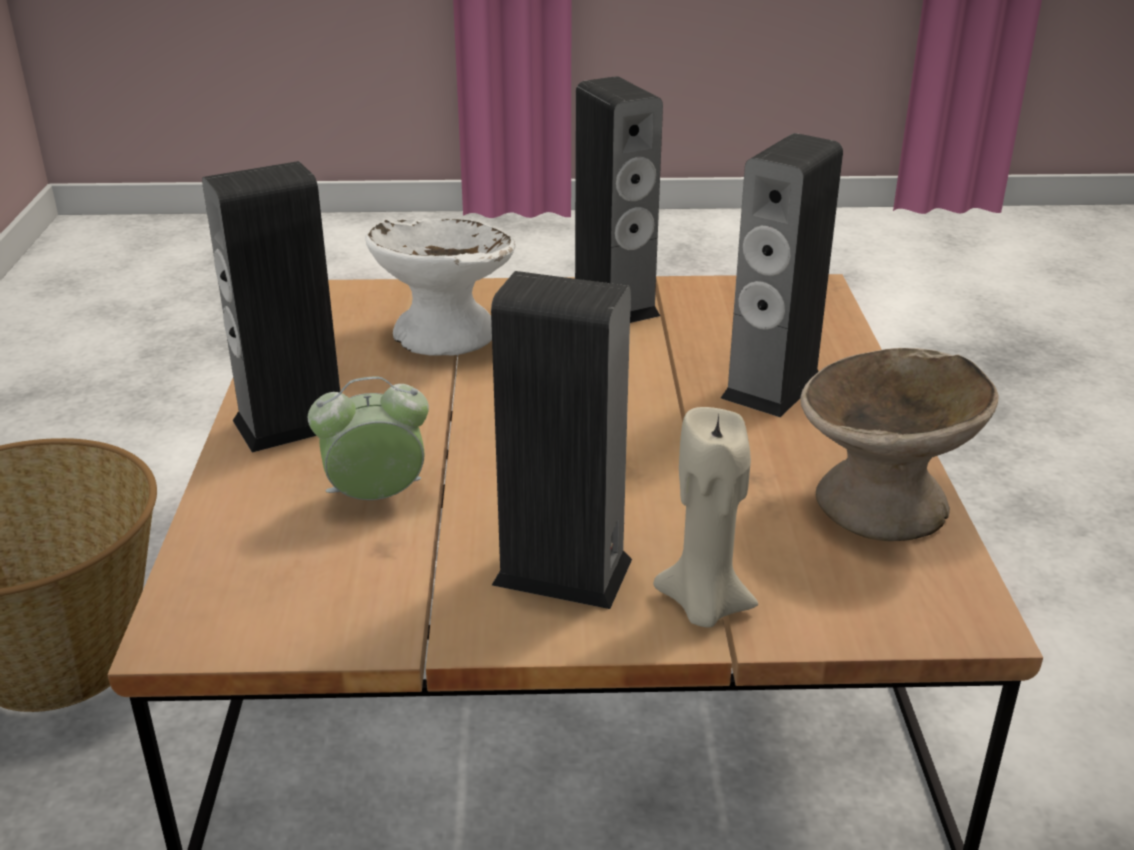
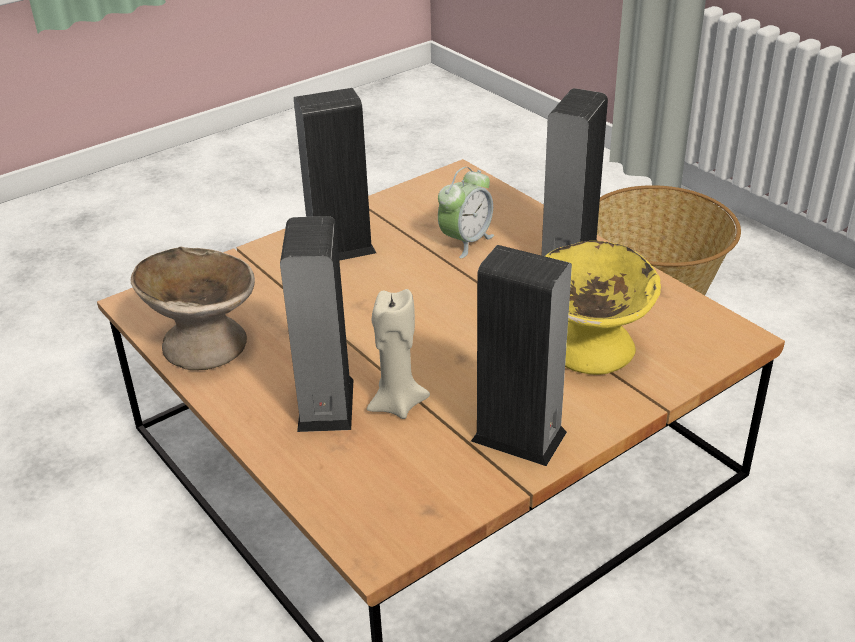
camera: 145 degrees right, 5 degrees up
white bowl [365,218,516,356] -> yellow bowl [545,241,661,375]
beige candle [653,407,758,628] -> beige candle moved to [367,289,430,419]

